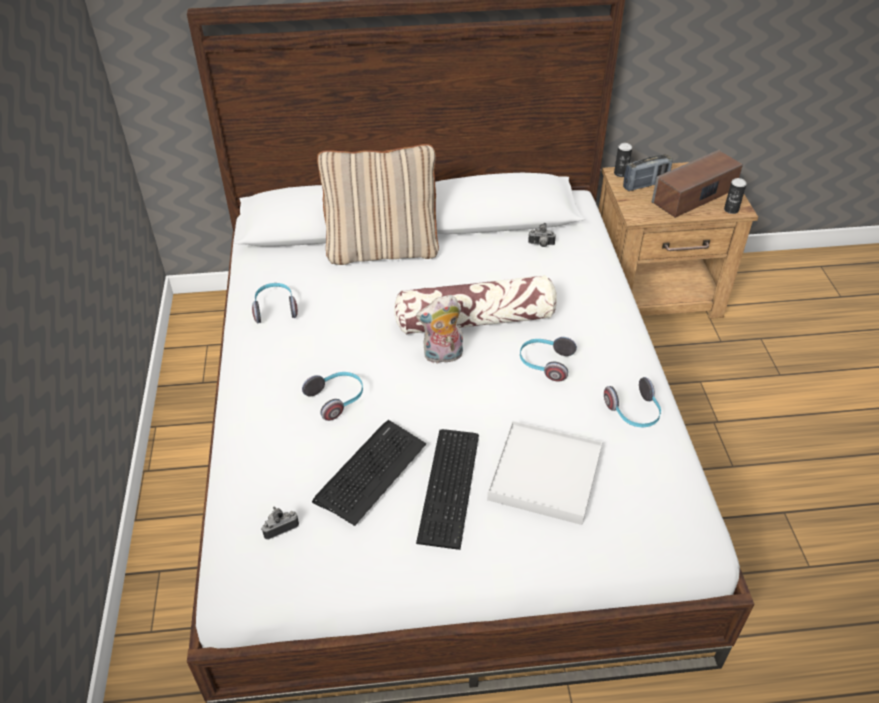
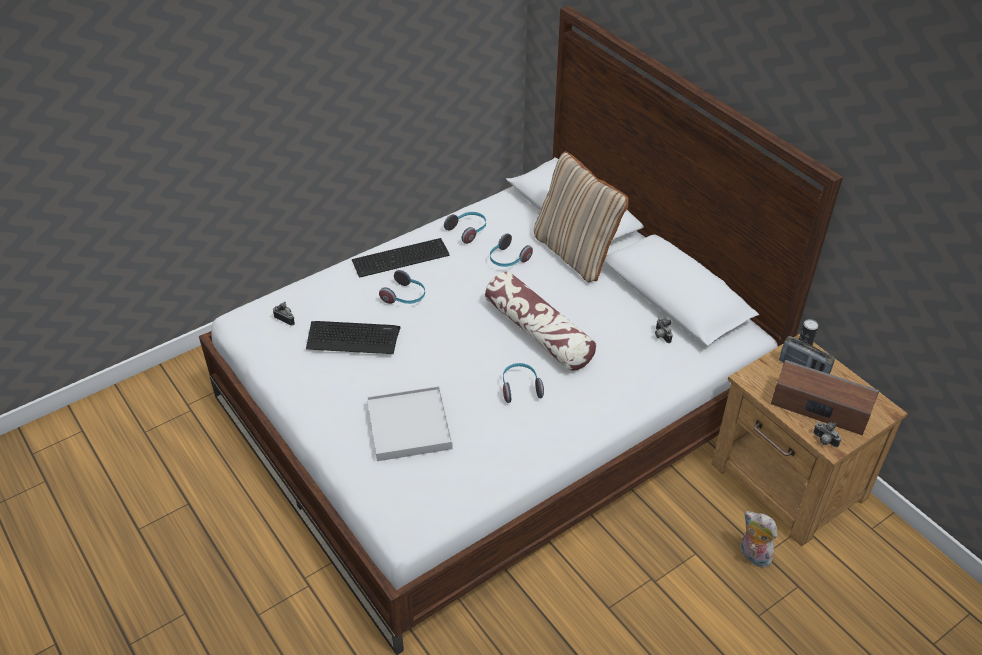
camera: 60 degrees right, 0 degrees up
plush toy [416,295,463,364] -> plush toy moved to [741,511,777,568]
keyboard [416,429,479,550] -> keyboard moved to [352,238,450,278]
headphones [604,377,661,427] -> headphones moved to [490,233,533,267]
can [724,178,747,214] -> camera [813,422,841,447]

